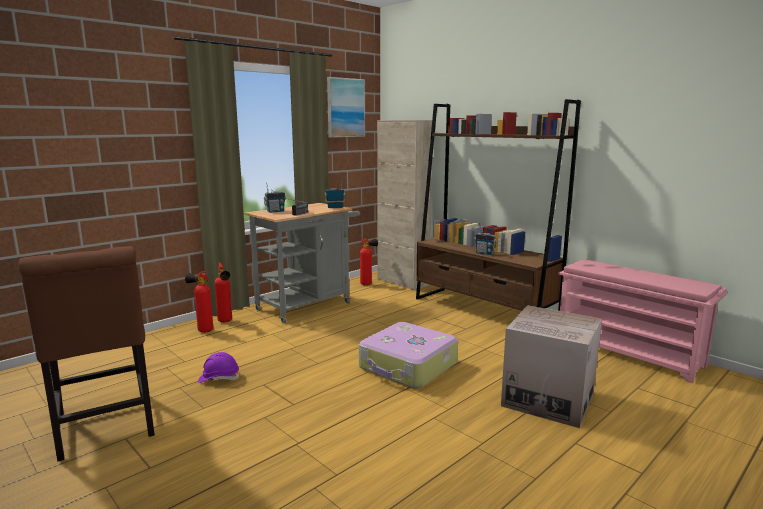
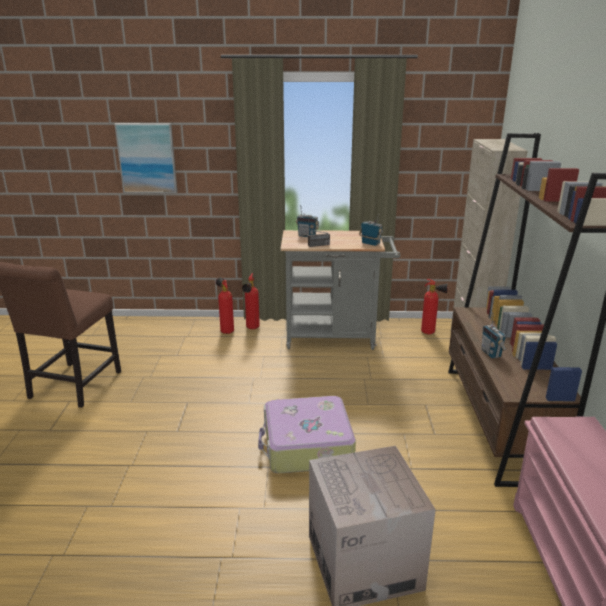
camera: 45 degrees right, 10 degrees up
purple hard hat [198,352,240,383] -> none
picture [327,77,365,138] -> picture moved to [114,123,177,193]

